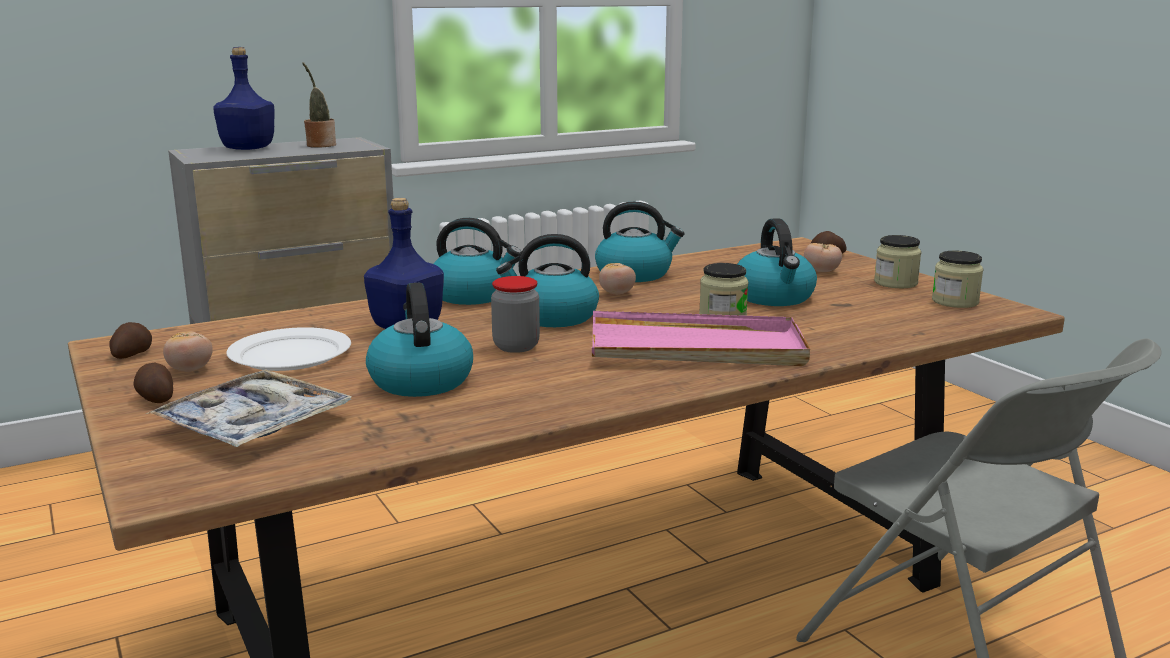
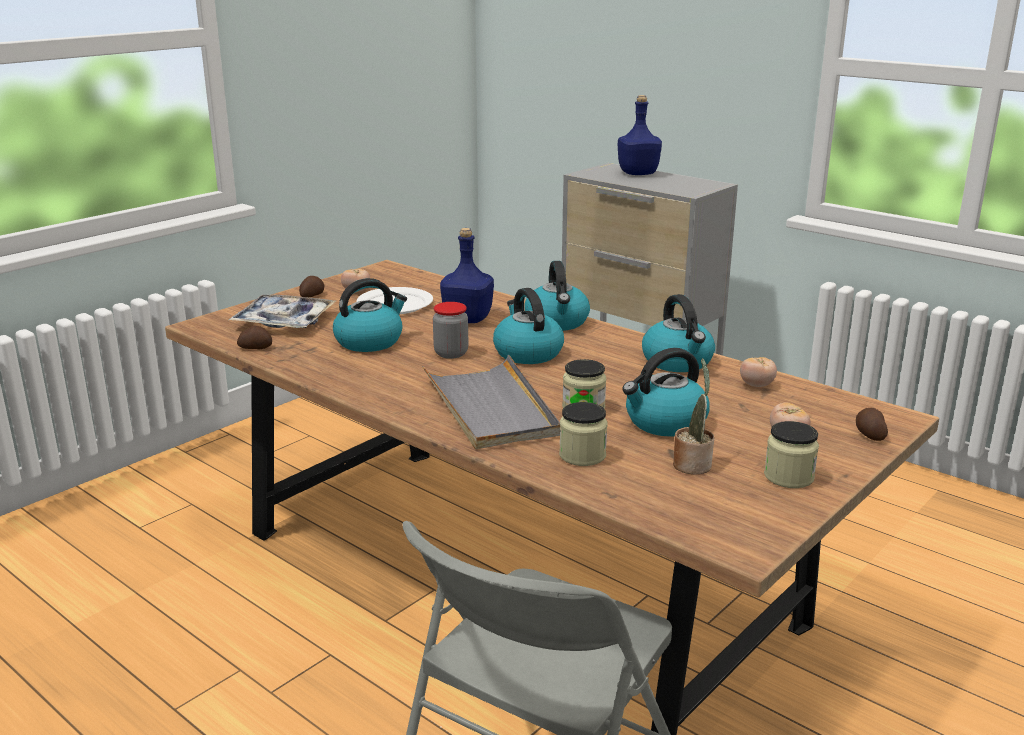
camera: 70 degrees right, 5 degrees up
potato [110,322,152,359] -> potato moved to [237,326,272,349]
potted plant [302,62,336,148] -> potted plant moved to [673,358,714,475]
pink tray [592,311,810,366] -> grey tray [422,355,560,449]
tomato [599,263,636,295] -> tomato moved to [740,357,777,387]
jar [932,251,983,308] -> jar moved to [559,402,607,466]

